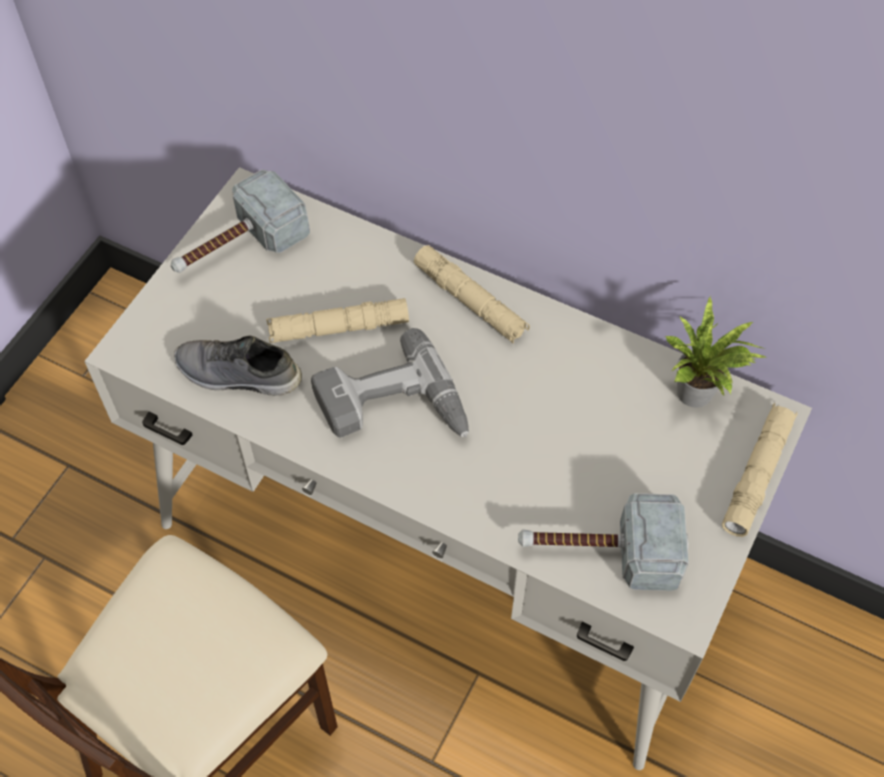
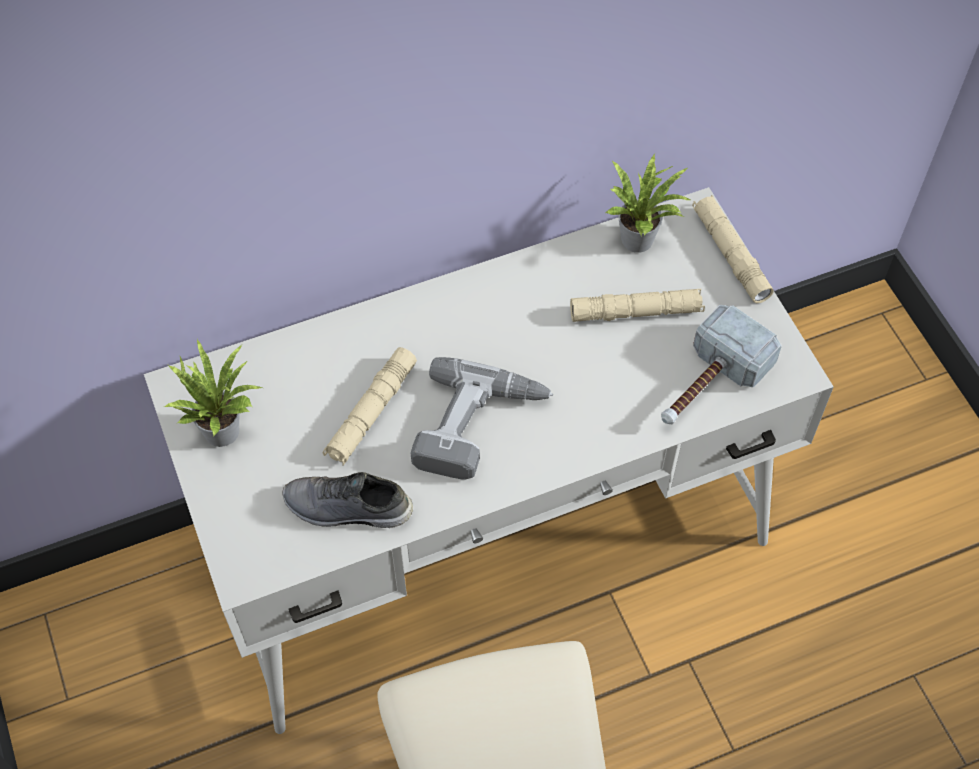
camera: 50 degrees left, 0 degrees up
hammer [171,170,310,273] -> potted plant [164,340,262,447]
grey shoe [174,336,302,396] -> grey shoe turned 45 degrees clockwise [283,472,413,528]
beige flashlight [414,245,530,344] -> beige flashlight moved to [570,289,705,322]

